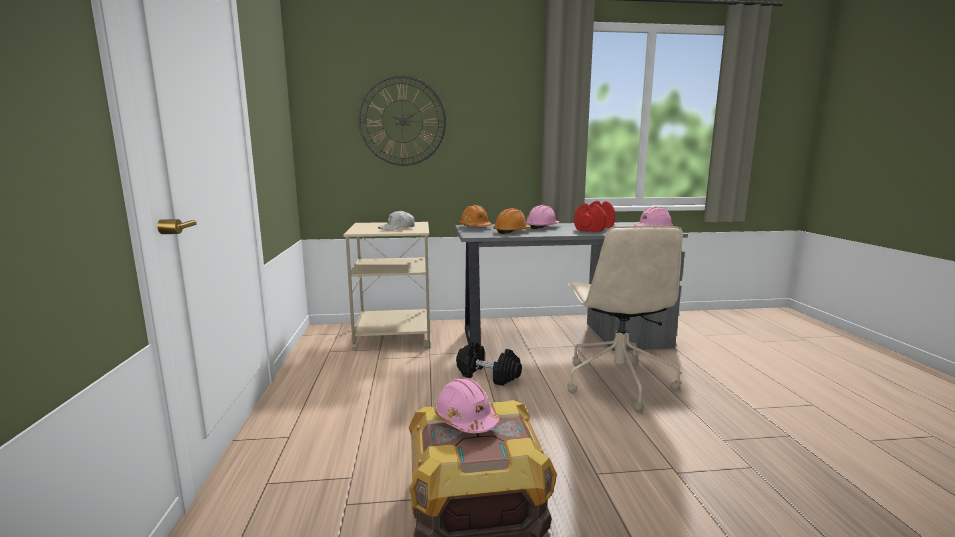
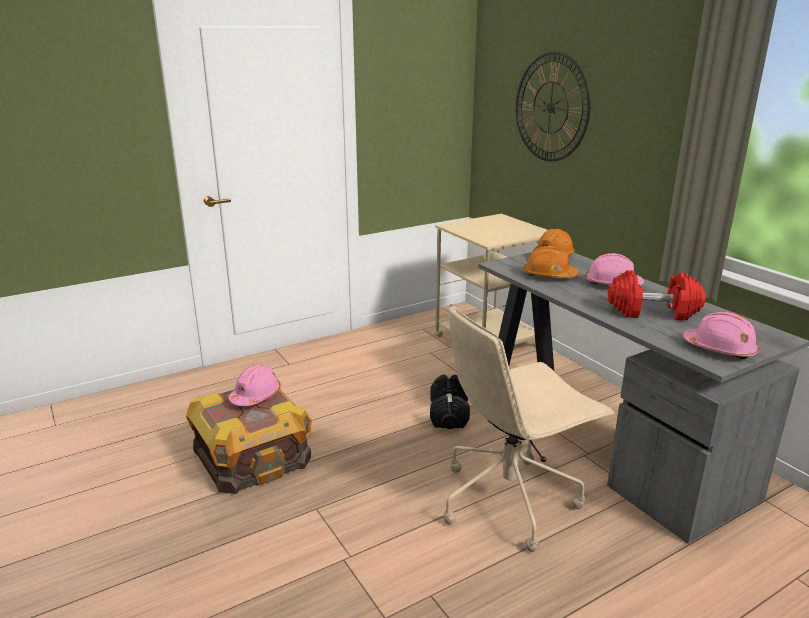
camera: 65 degrees right, 10 degrees up
white cap [378,210,415,231] -> none

